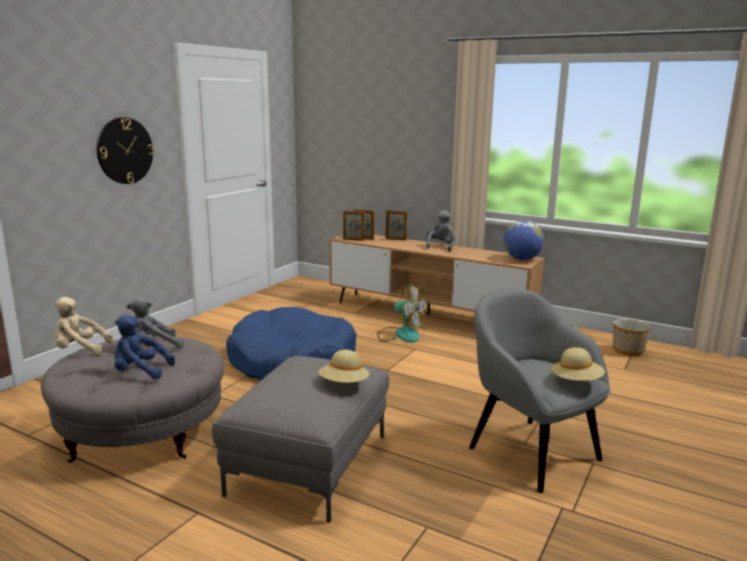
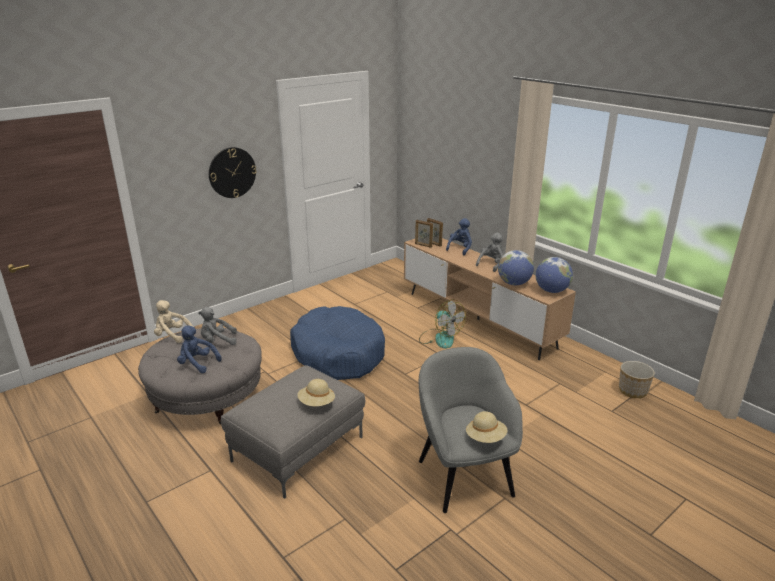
camera: 20 degrees right, 10 degrees up
picture frame [385,210,408,240] -> blue plush toy [446,218,472,255]
none -> globe [498,250,534,285]

